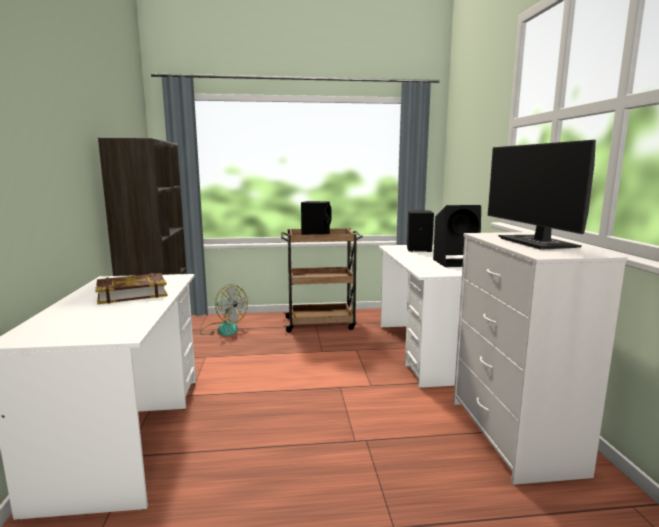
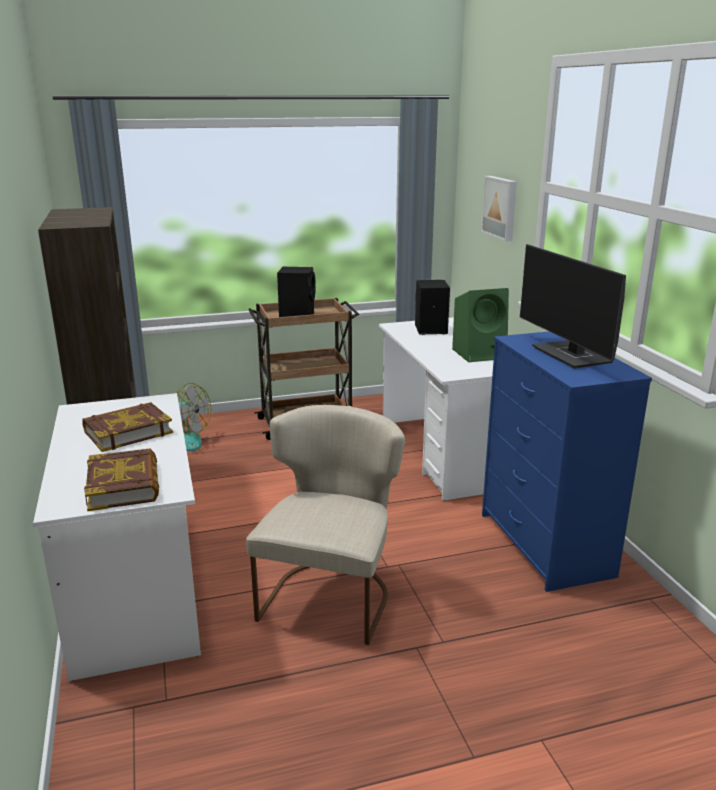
camera: 10 degrees left, 10 degrees up
black speaker [433,205,481,267] -> green speaker [452,288,509,362]
white dresser [453,232,628,485] -> blue dresser [482,331,652,592]
none -> book [84,448,159,511]
none -> beige chair [246,405,405,645]
none -> picture [481,176,517,241]

